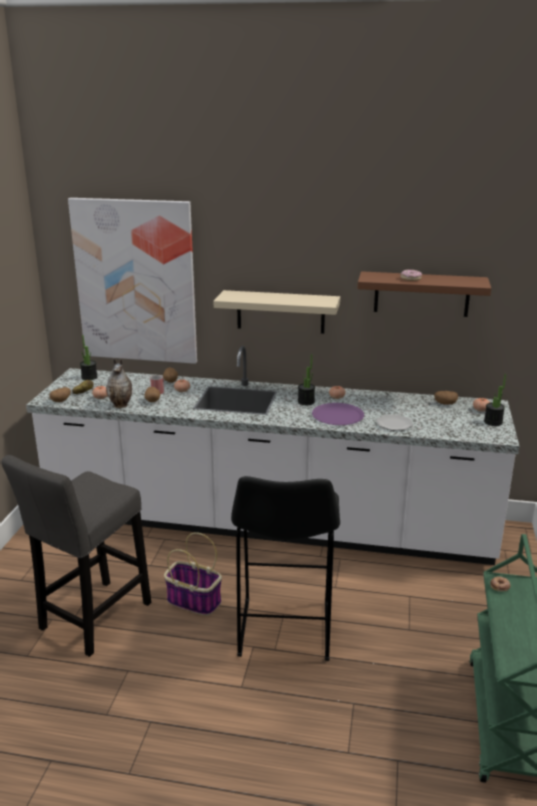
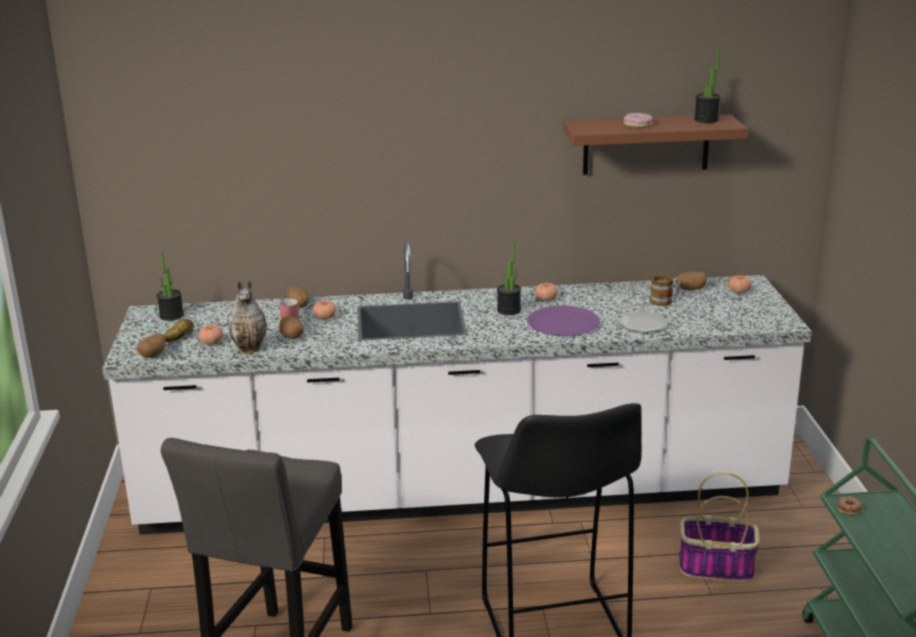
camera: 15 degrees left, 0 degrees up
picture [68,198,197,364] -> none
basket [164,532,222,616] -> basket moved to [679,472,760,582]
beige shelf [213,290,340,334] -> none
potted plant [484,374,506,426] -> potted plant moved to [694,48,721,123]
none -> mug [650,275,680,306]

